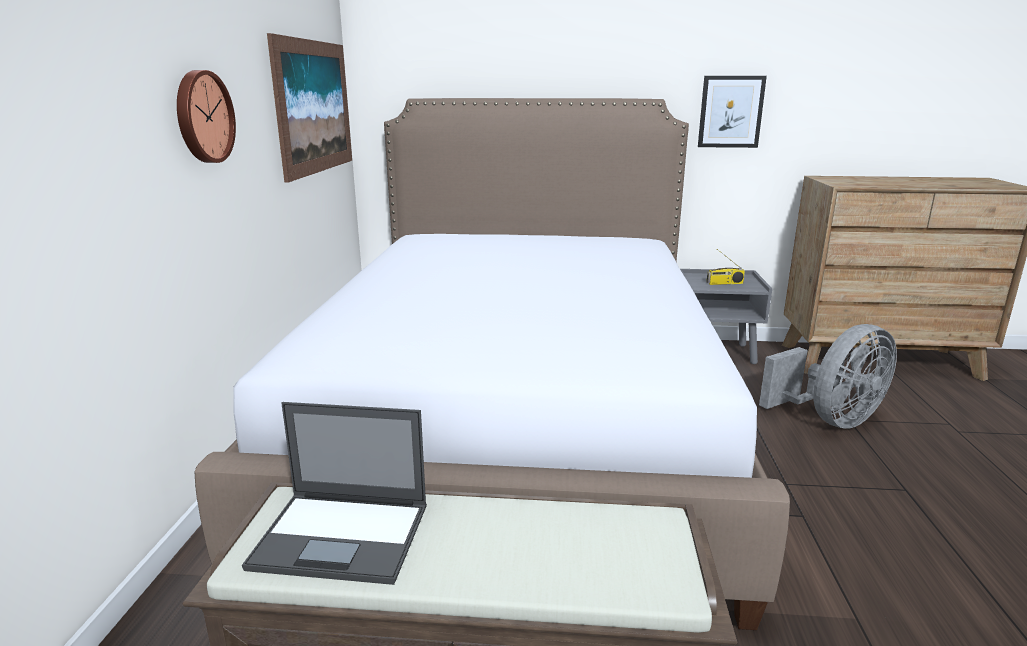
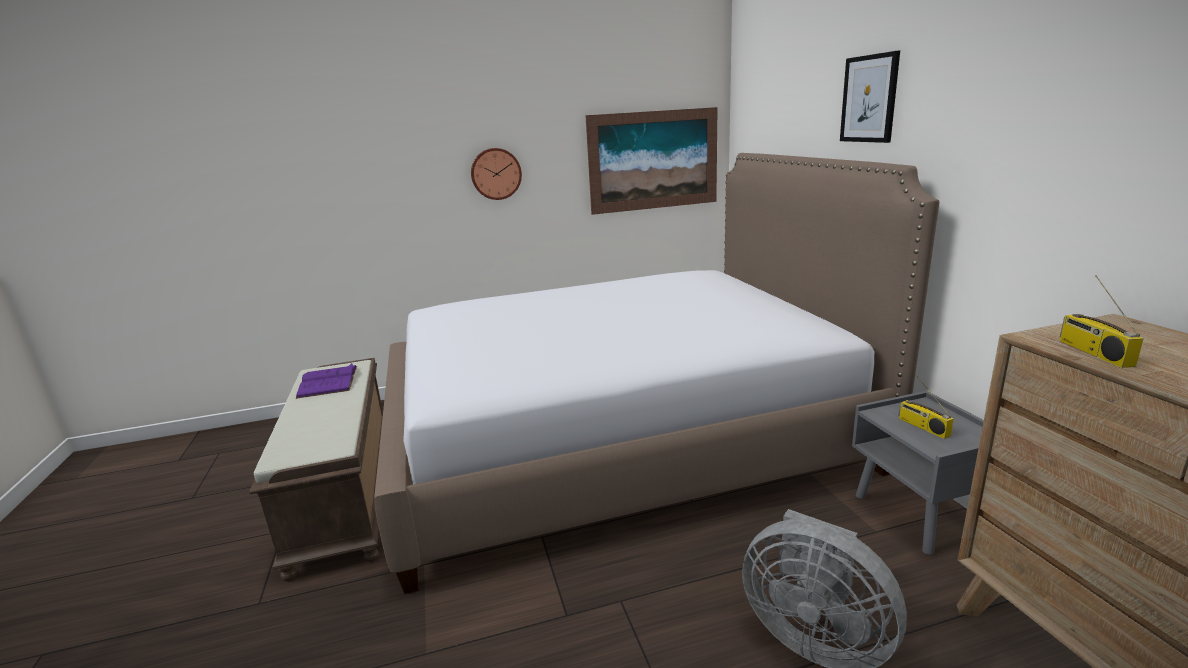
camera: 70 degrees right, 0 degrees up
laptop [242,402,427,585] -> purple book [296,363,357,399]
picture [698,76,767,148] -> picture moved to [840,51,900,143]
none -> radio [1060,275,1144,368]

